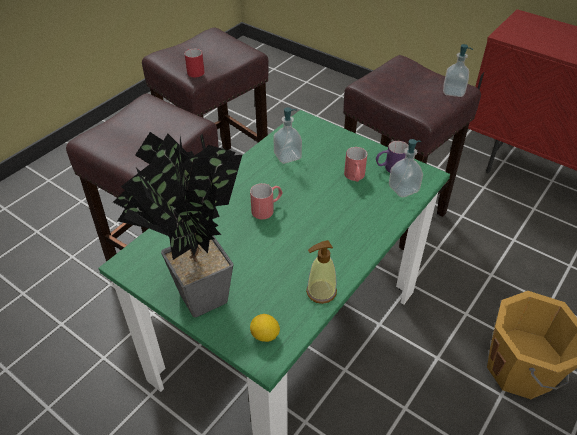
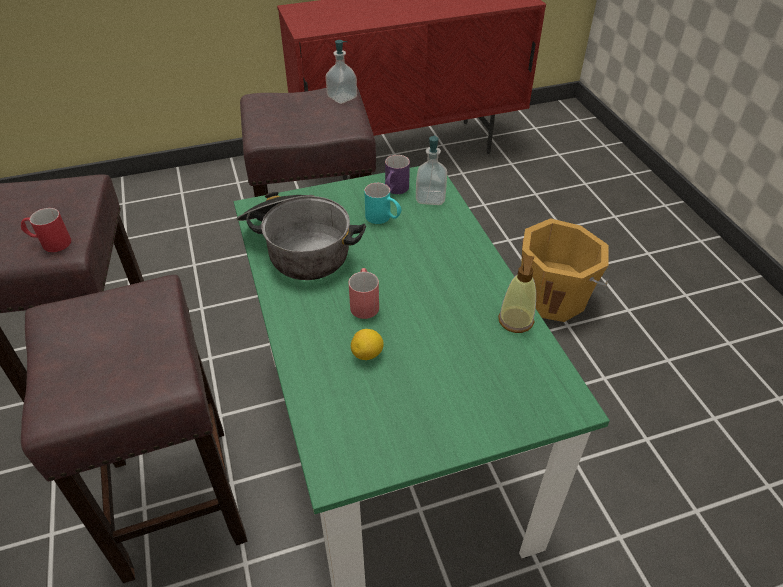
camera: 55 degrees left, 0 degrees up
potted plant [113,132,242,317] -> none
lemon [250,314,280,342] -> lemon moved to [351,329,384,360]
soap dispenser [274,107,302,164] -> cooking pot [236,192,366,280]
red mug [344,147,367,182] -> turquoise mug [364,183,402,224]

